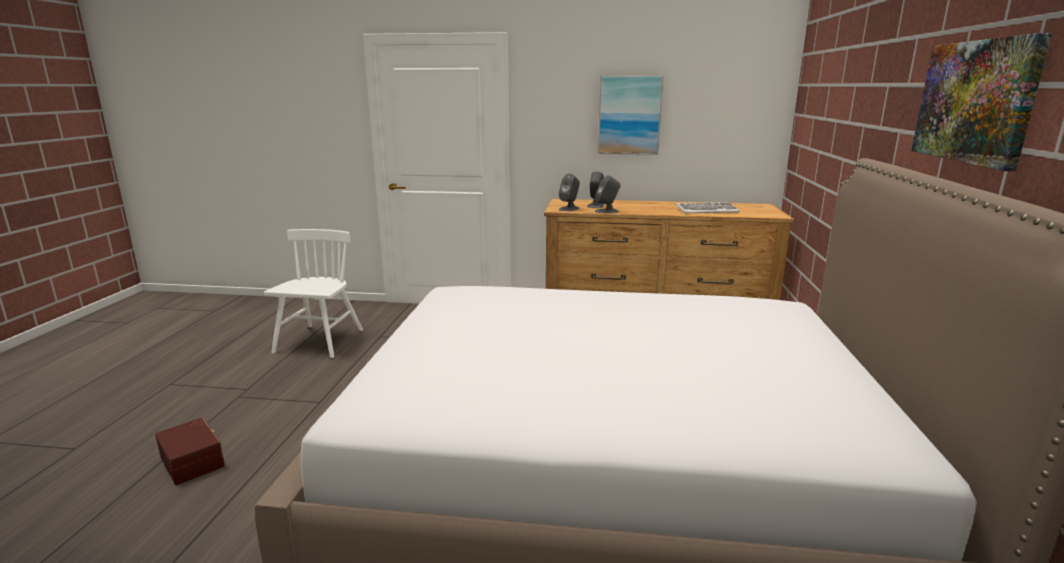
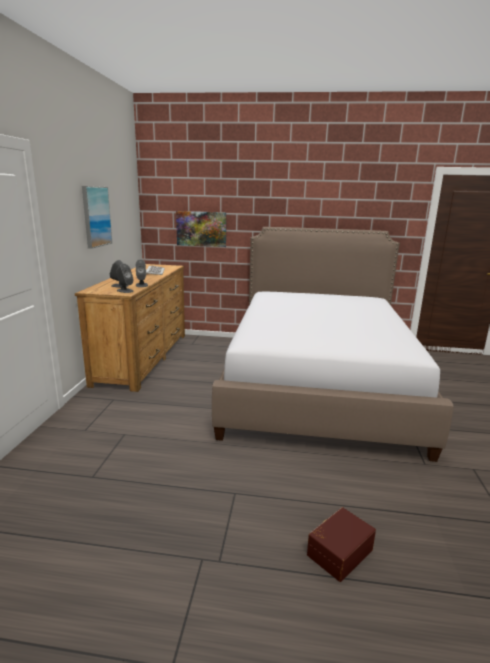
camera: 90 degrees left, 0 degrees up
white chair [264,229,363,358] -> none
picture [911,33,1052,171] -> picture moved to [176,211,226,247]

